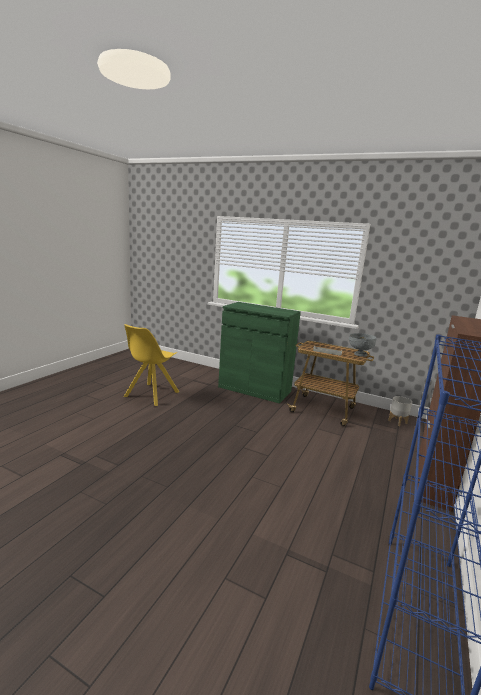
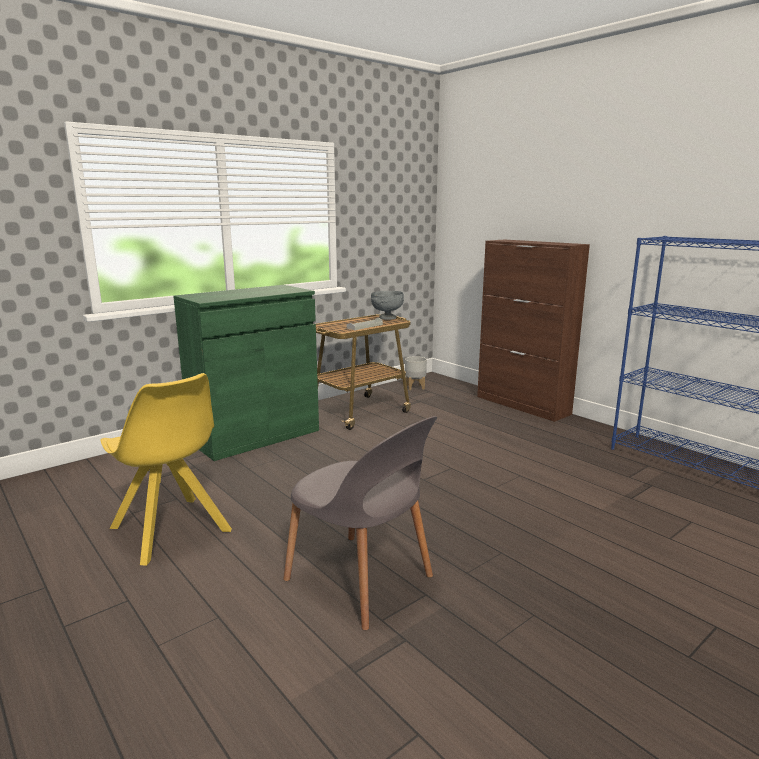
camera: 65 degrees left, 0 degrees up
none -> grey chair [283,416,437,630]

